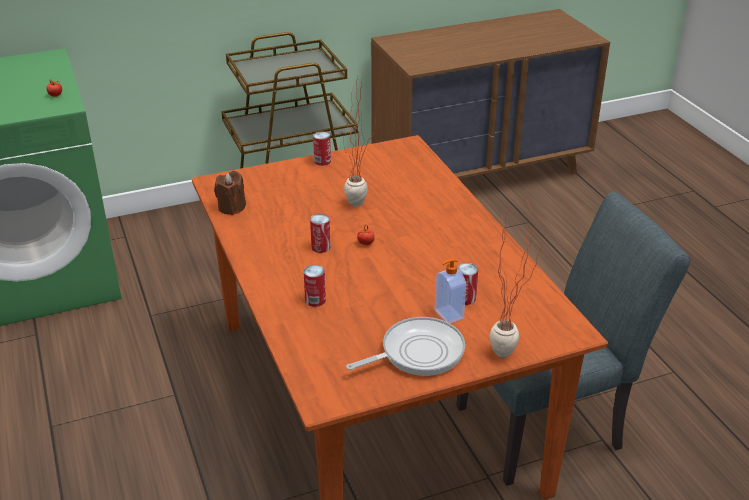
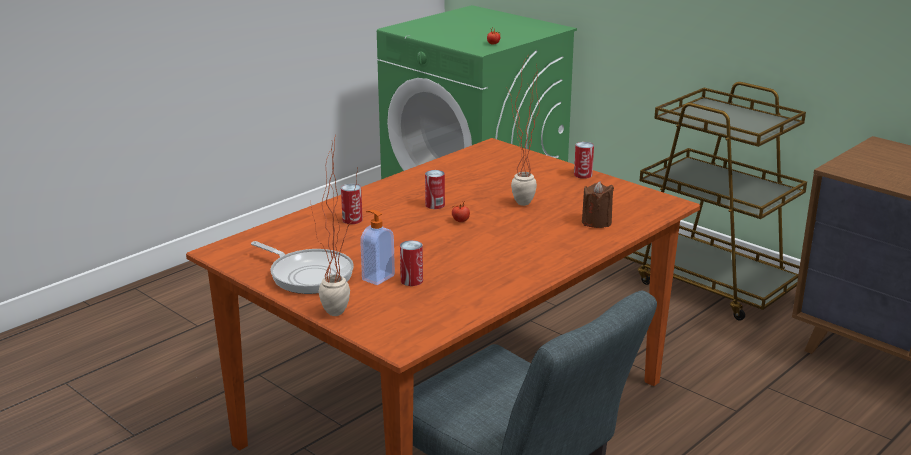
camera: 65 degrees right, 10 degrees down
brown candle [214,171,246,215] -> brown candle moved to [582,181,614,228]

